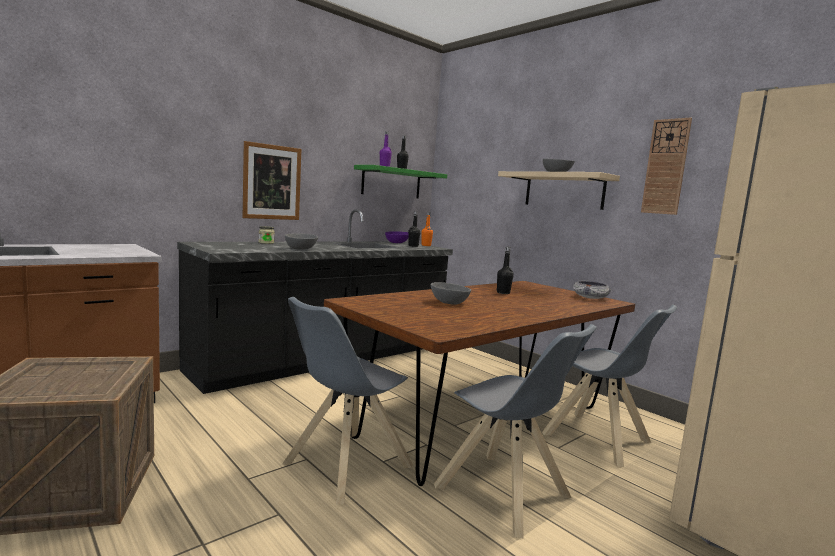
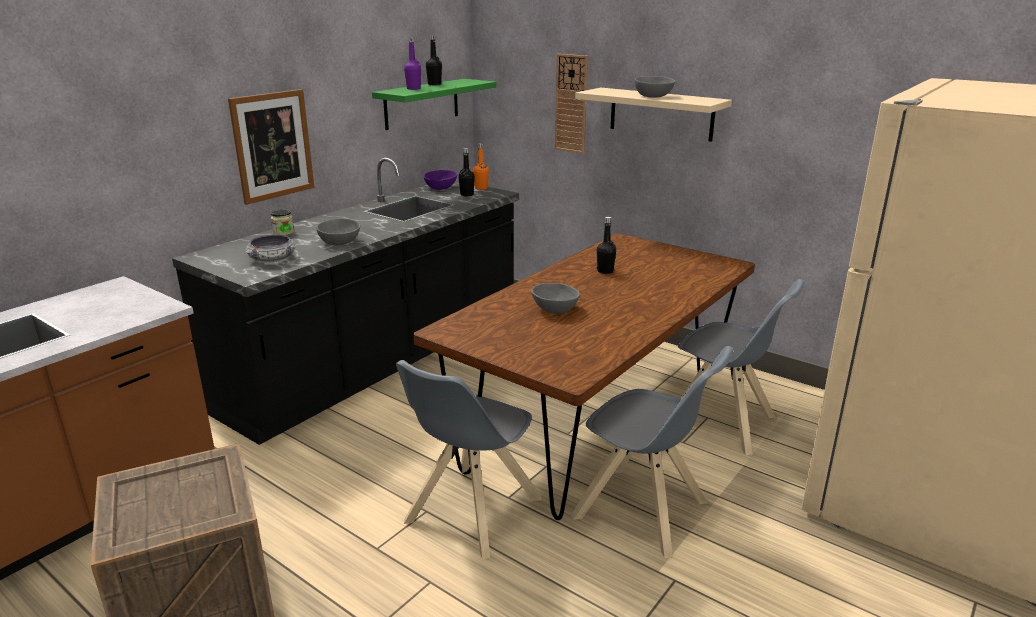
camera: 10 degrees left, 15 degrees up
bowl [573,281,611,299] -> bowl moved to [246,235,296,262]
wall clock [641,118,692,215] -> wall clock moved to [555,54,588,154]

